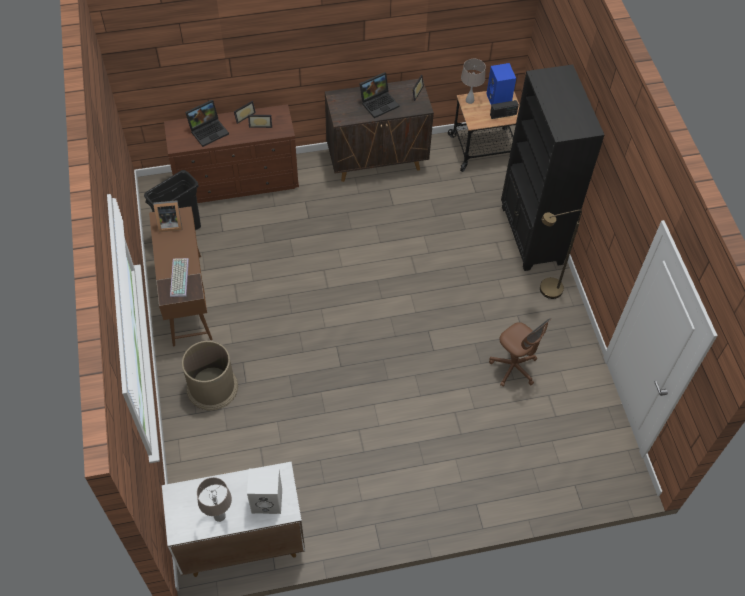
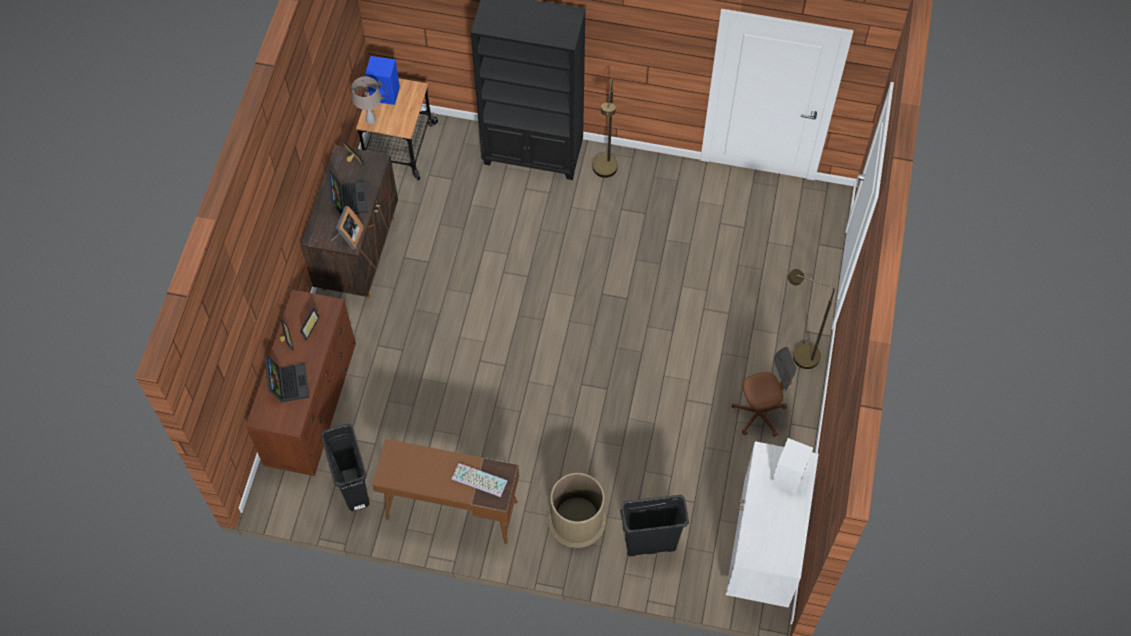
camera: 65 degrees left, 5 degrees up
picture frame [153,200,182,232] -> picture frame moved to [331,206,364,249]
beige table lamp [197,477,232,522] -> none
brown office chair [489,318,551,387] -> brown office chair moved to [731,347,797,437]
radio [490,100,519,119] -> none
none -> black trash can [620,495,689,556]
none -> brown floor lamp [788,269,835,369]

